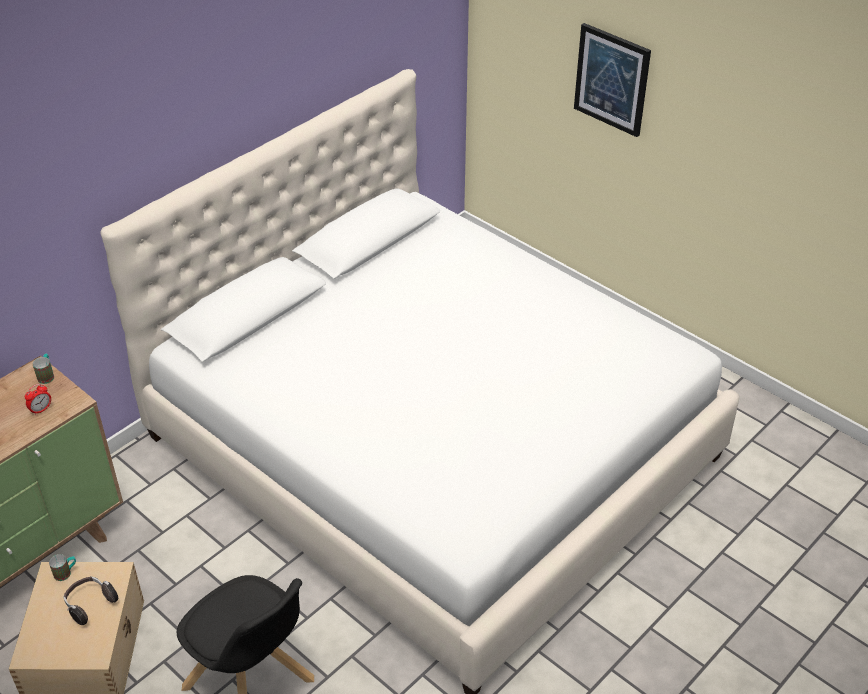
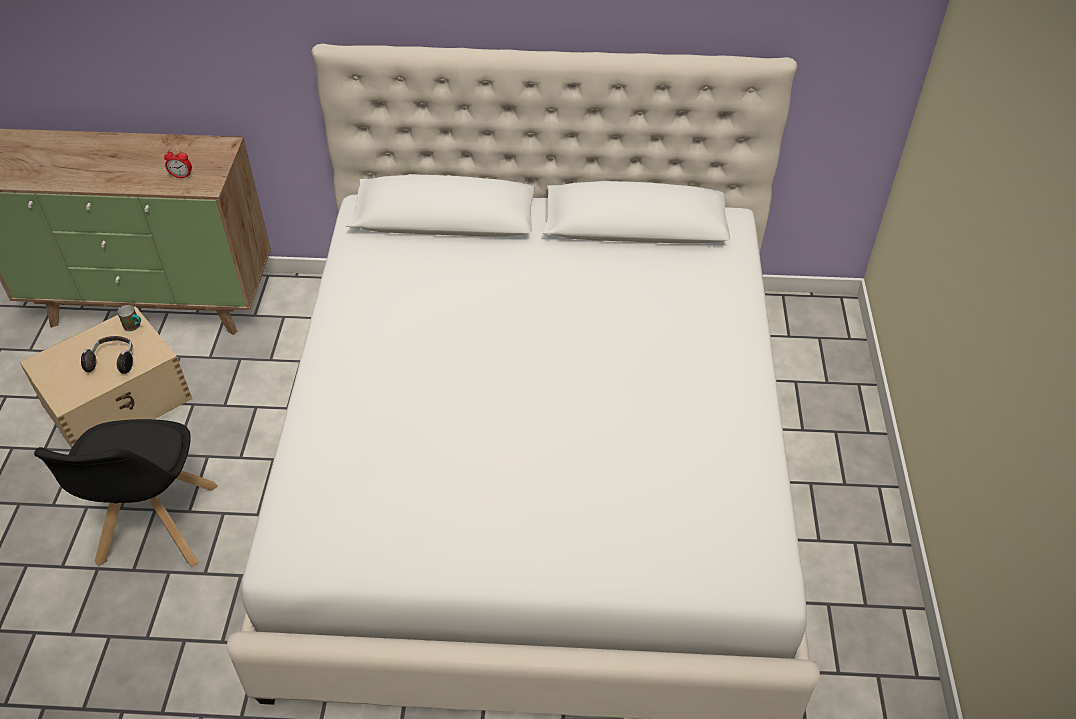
camera: 50 degrees right, 5 degrees up
mug [33,354,54,384] -> none
picture [574,23,651,137] -> none

